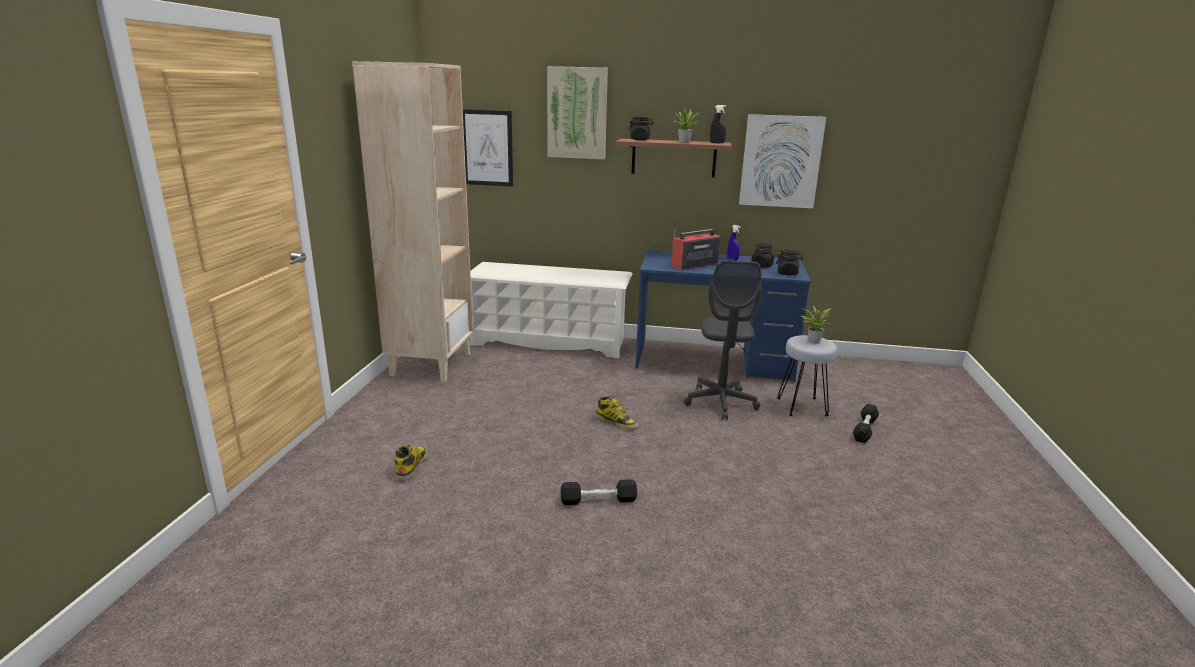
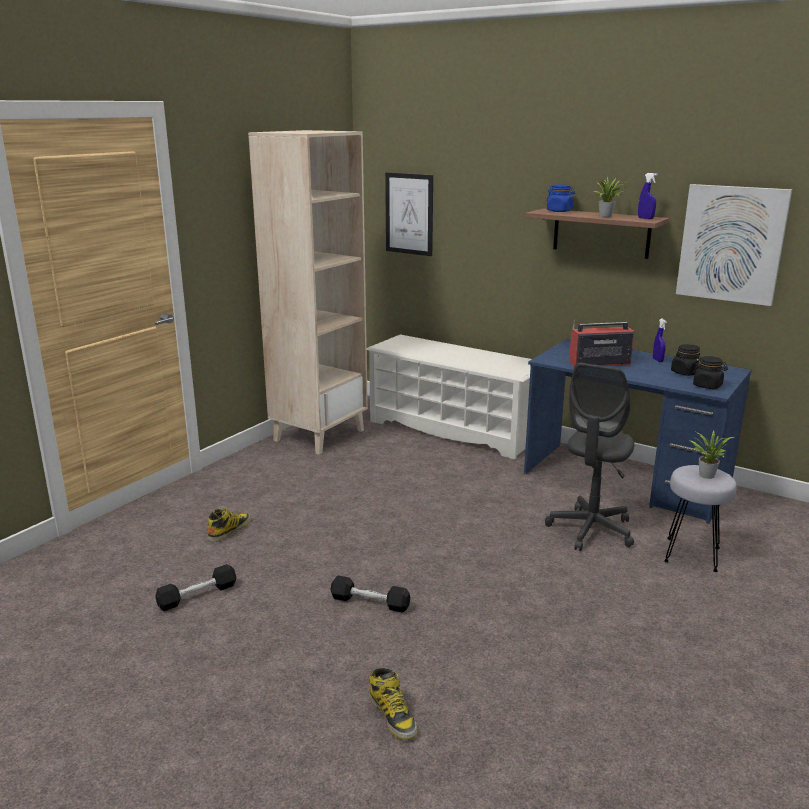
camera: 25 degrees right, 0 degrees up
picture [547,66,608,160] -> none
boot [596,396,638,430] -> boot moved to [369,668,417,740]
black jar [628,117,653,140] -> blue jar [547,185,575,212]
black spray bottle [710,105,726,143] -> blue spray bottle [638,173,657,219]
black dumbbell [853,404,879,443] -> black dumbbell moved to [155,564,236,611]

